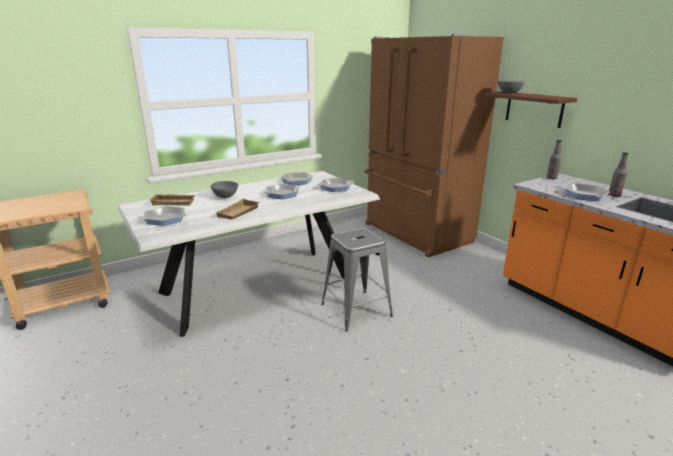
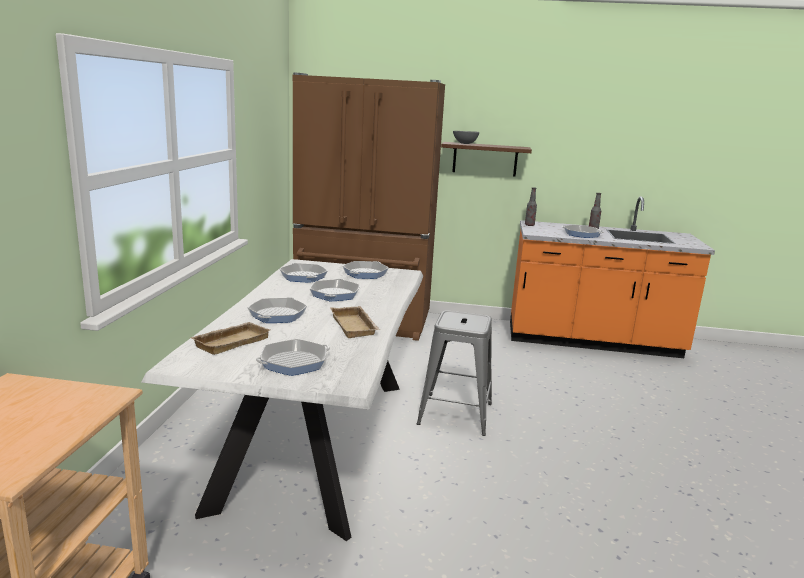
camera: 50 degrees left, 5 degrees down
grey bowl [211,181,238,198] -> frying pan [248,297,307,323]

